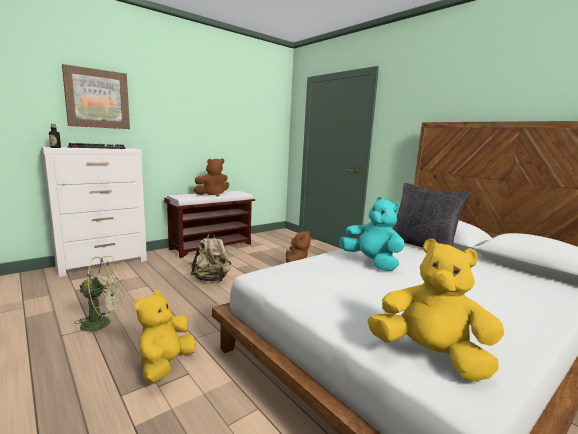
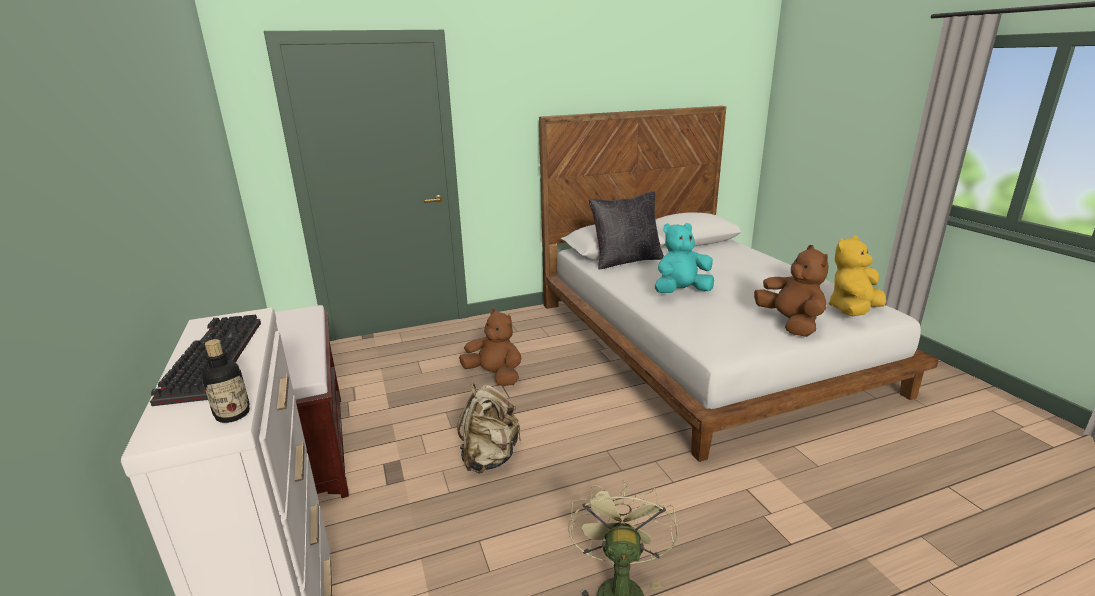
camera: 70 degrees left, 10 degrees up
picture [62,64,130,129] -> none
yellow plush toy [135,290,196,383] -> none
brown plush toy [194,158,229,197] -> brown plush toy moved to [754,245,829,337]

